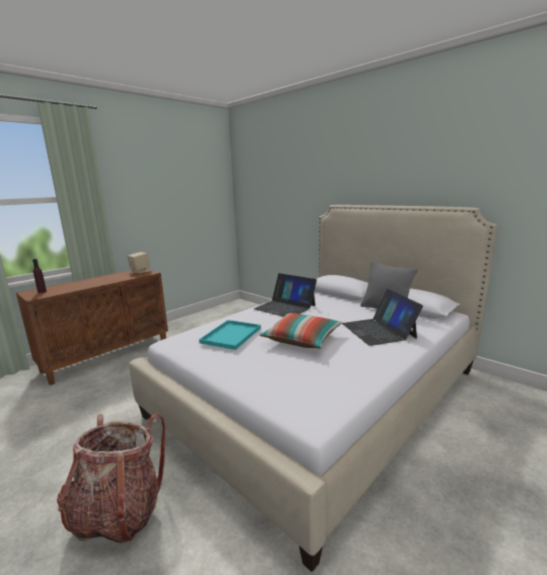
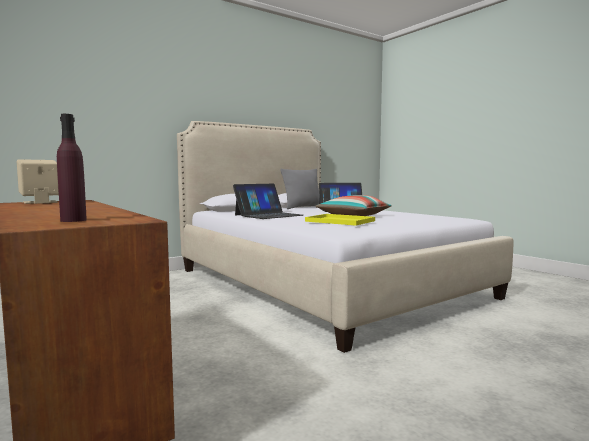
camera: 80 degrees left, 10 degrees down
backpack [57,413,165,544] -> none
turquoise tray [199,320,261,350] -> yellow tray [305,214,375,226]

